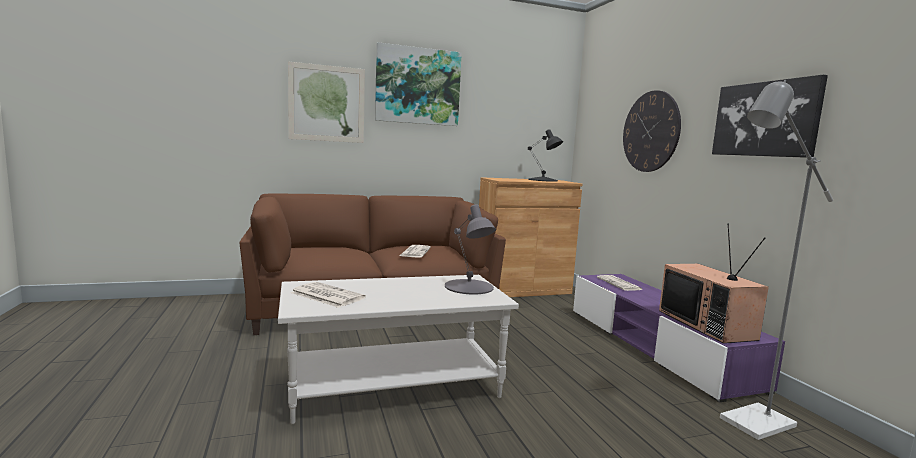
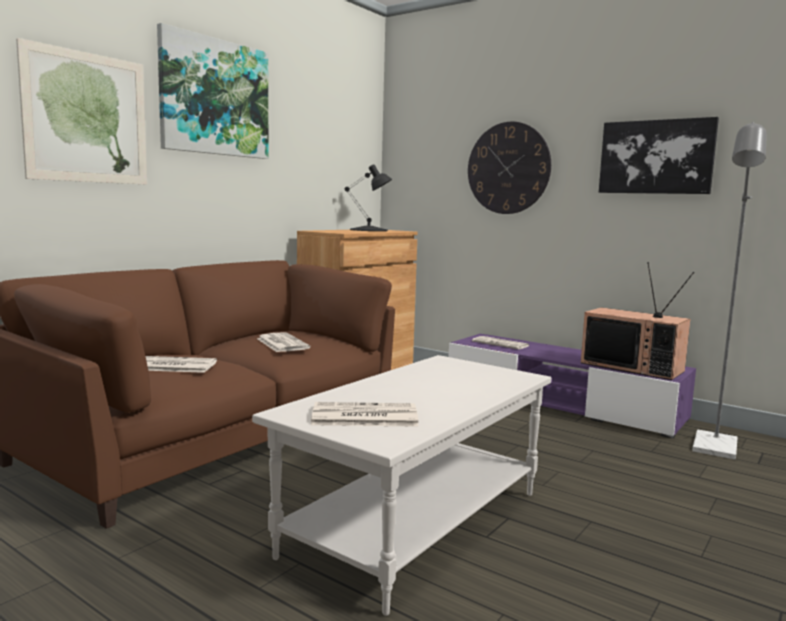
camera: 35 degrees left, 0 degrees up
grey table lamp [445,204,496,295] -> none
none -> newspaper [145,356,217,373]

